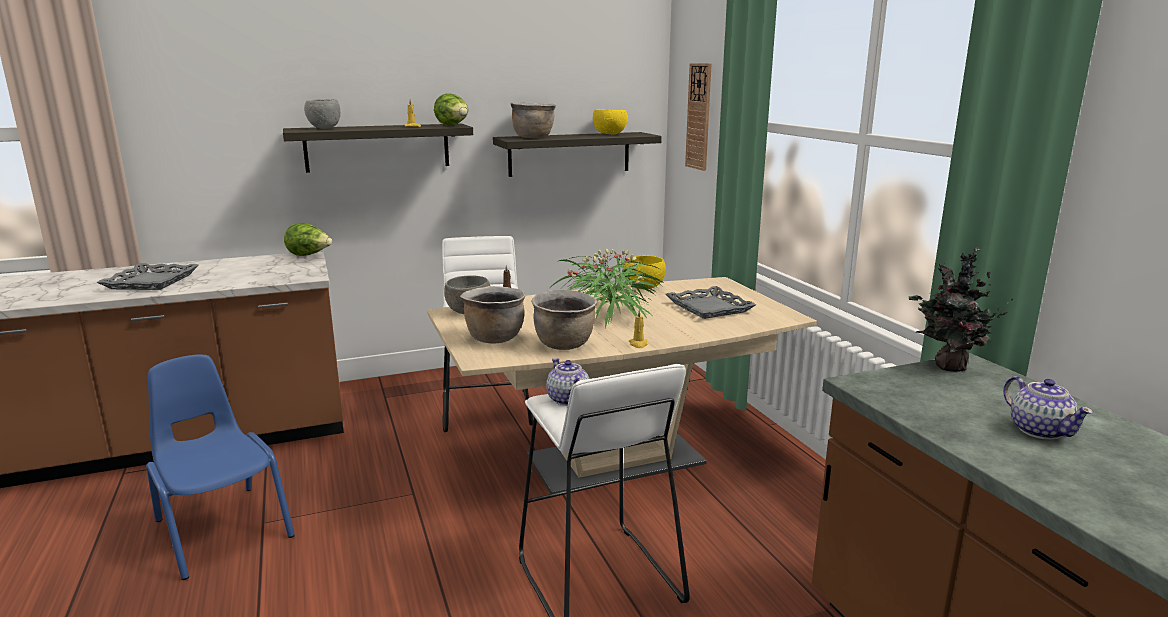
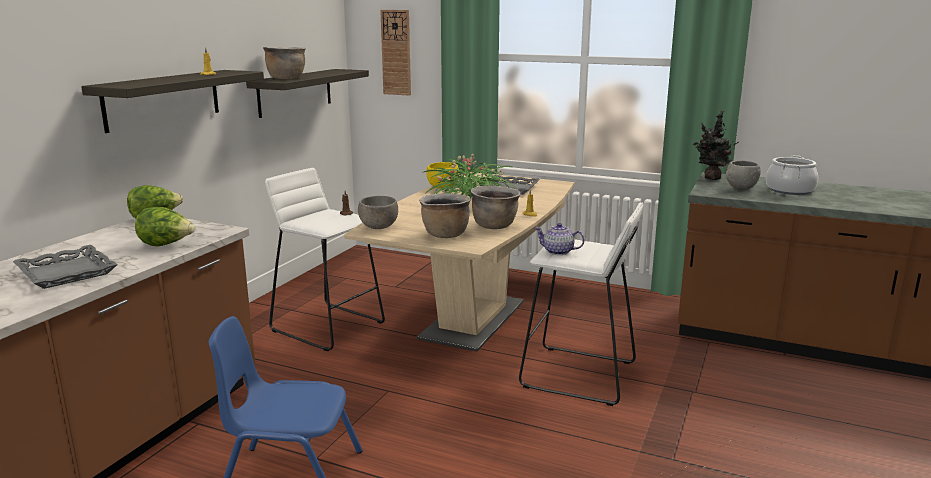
camera: 45 degrees left, 0 degrees up
grey bowl [304,99,341,129] -> grey bowl moved to [726,160,761,190]
lettuce [434,93,468,126] -> lettuce moved to [135,207,195,246]
yellow bowl [593,109,628,135] -> none
teapot [1003,376,1094,440] -> cooking pot [766,155,818,195]

